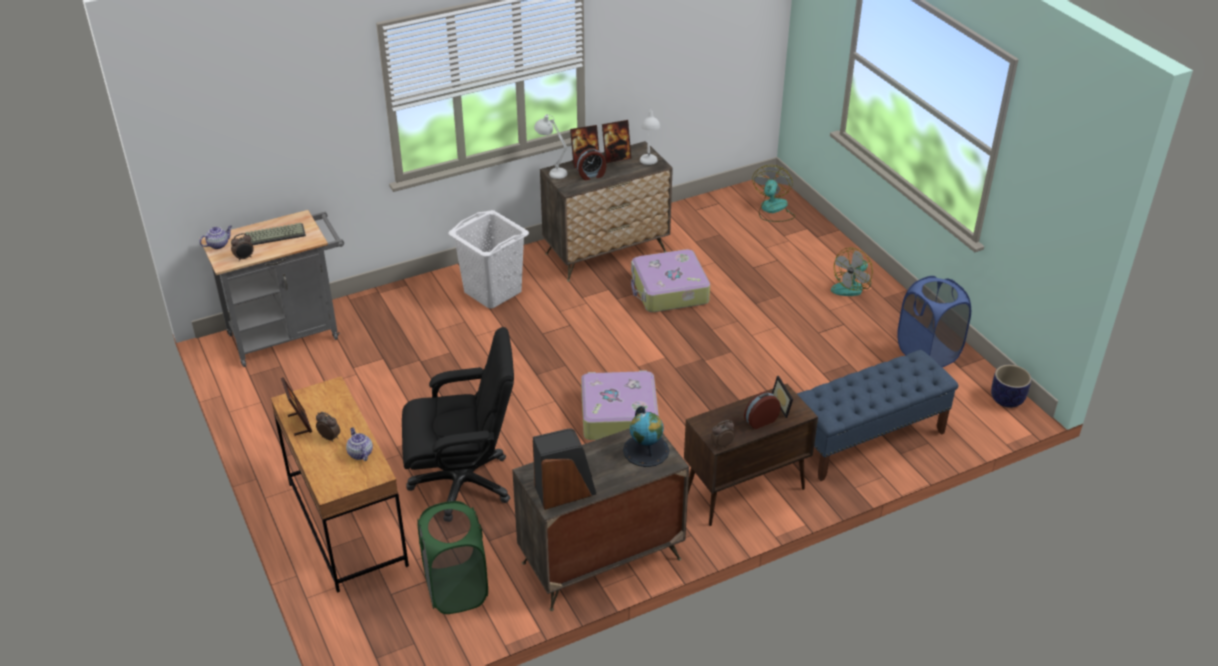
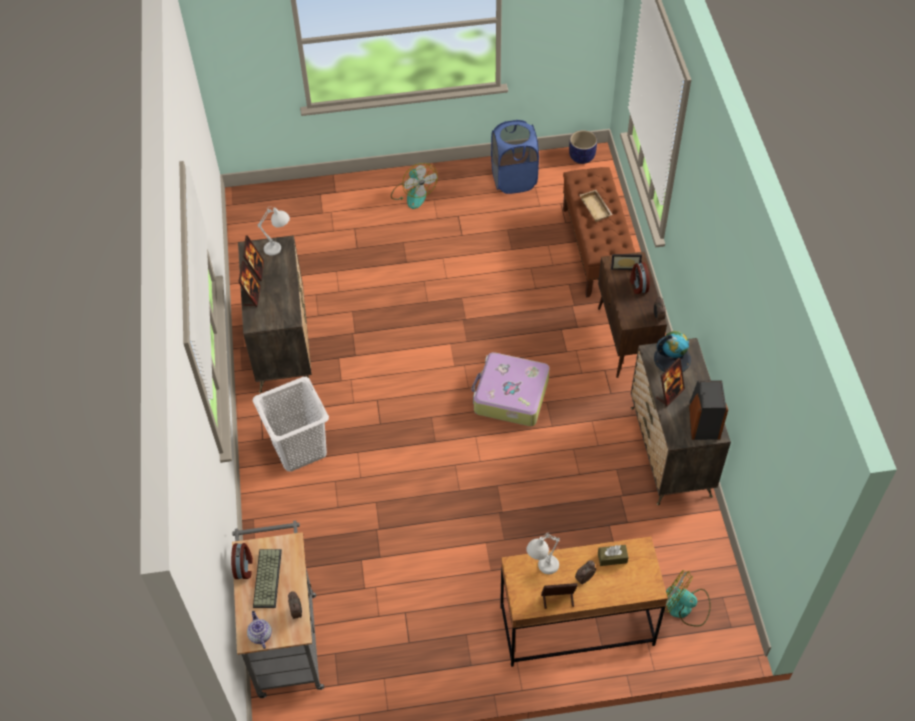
camera: 70 degrees left, 15 degrees up
teapot [346,427,373,461] -> brown tissue box [598,545,628,566]
black office chair [402,327,514,503] -> none
green laundry basket [417,501,488,614] -> none
white table lamp [534,114,567,179] -> white table lamp moved to [526,533,560,574]
alarm clock [576,148,606,180] -> alarm clock moved to [231,543,253,579]
suitcase [631,249,710,312] -> none
fan [753,165,795,222] -> fan moved to [665,570,711,627]
blue bench [797,350,959,481] -> brown bench [563,167,636,297]
none -> beige tray [580,190,613,222]
none -> picture frame [656,358,685,407]

